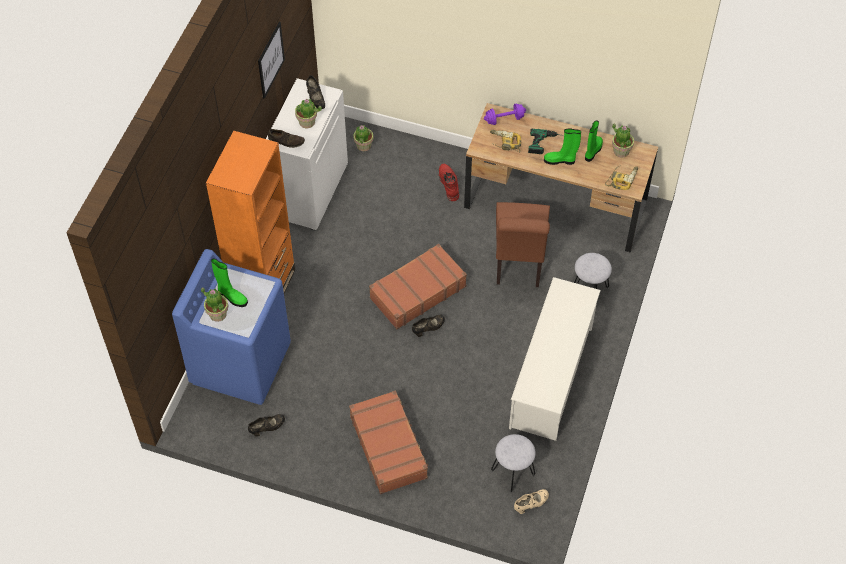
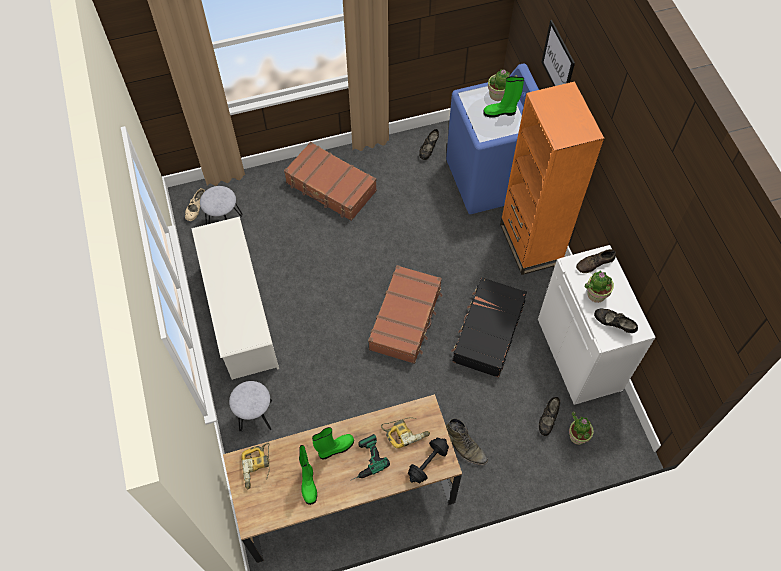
camera: 145 degrees right, 5 degrees up
picture [258,22,285,99] -> picture moved to [541,20,575,86]
black shoe [412,315,445,337] -> black shoe moved to [539,397,560,436]
red boot [439,164,459,201] -> green boot [446,418,488,466]
purple dumbbell [484,103,526,125] -> black dumbbell [408,438,449,483]
brown chair [496,202,550,287] -> none
potted plant [612,124,634,158] -> none
none -> black suitcase [451,277,527,378]

